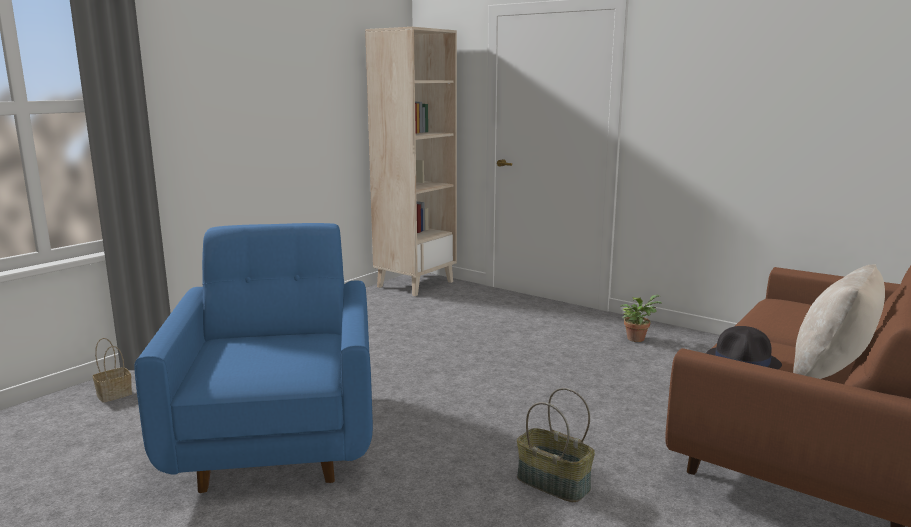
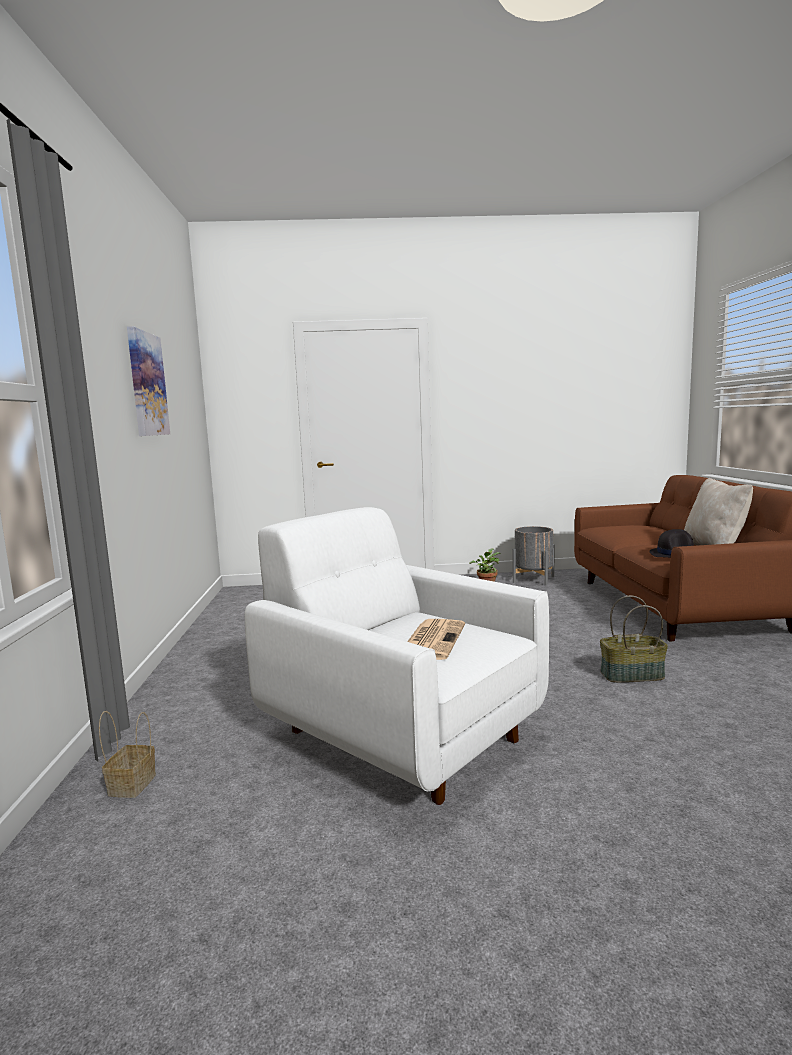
camera: 40 degrees left, 5 degrees down
blue armchair [134,223,373,493] -> white armchair [245,507,549,805]
beige bookcase [365,27,457,296] -> none
none -> picture [127,326,170,436]
none -> newspaper [407,619,465,660]
none -> grey planter [513,526,555,586]

